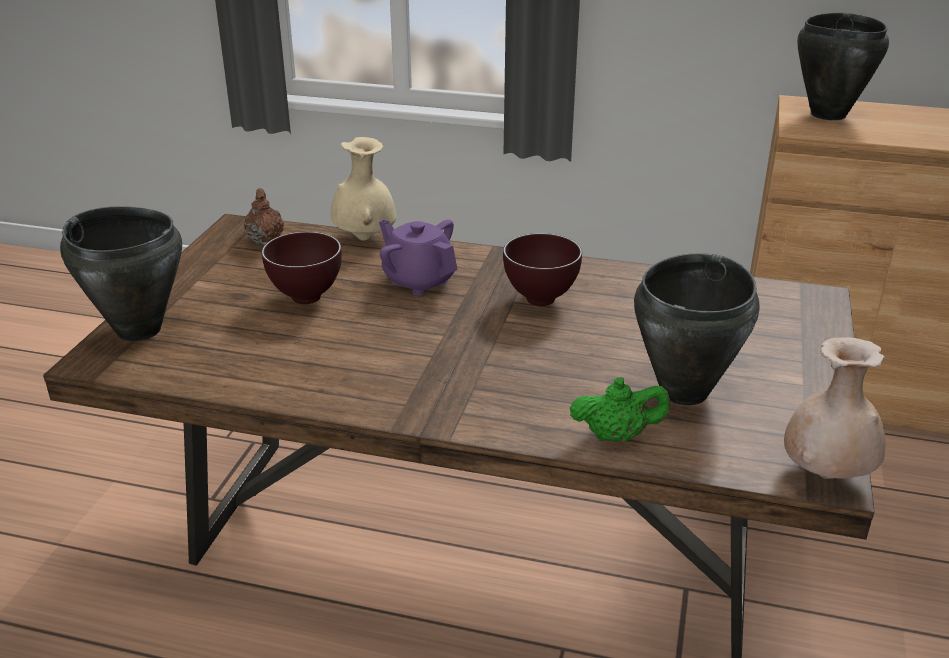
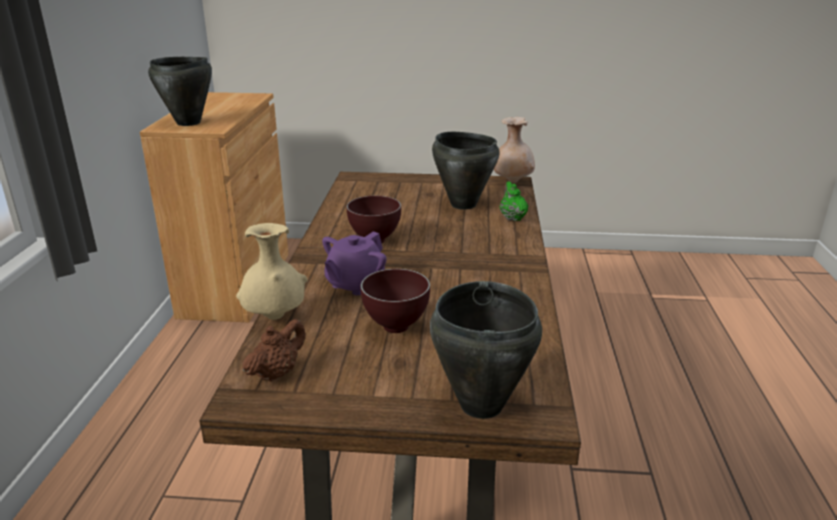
camera: 100 degrees left, 5 degrees down
brown teapot [244,188,284,245] -> brown teapot turned 150 degrees clockwise [243,319,306,382]

